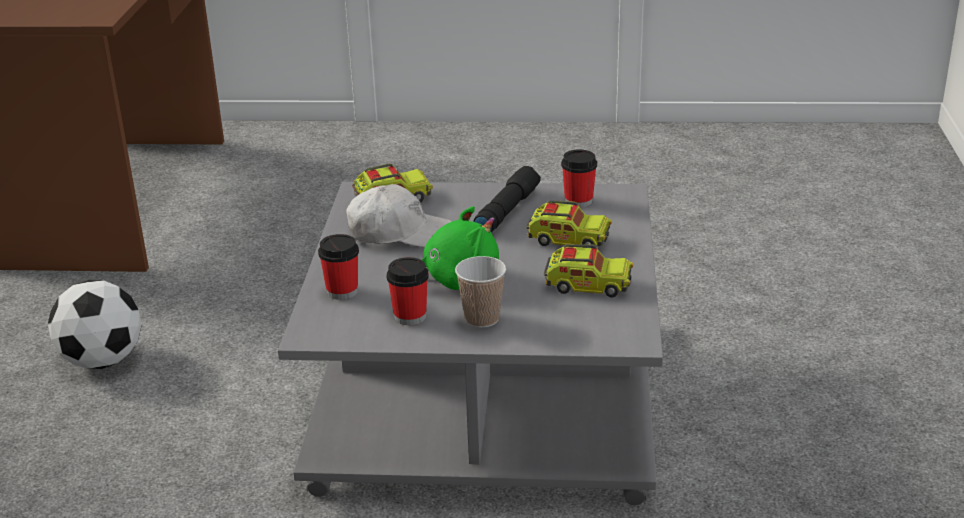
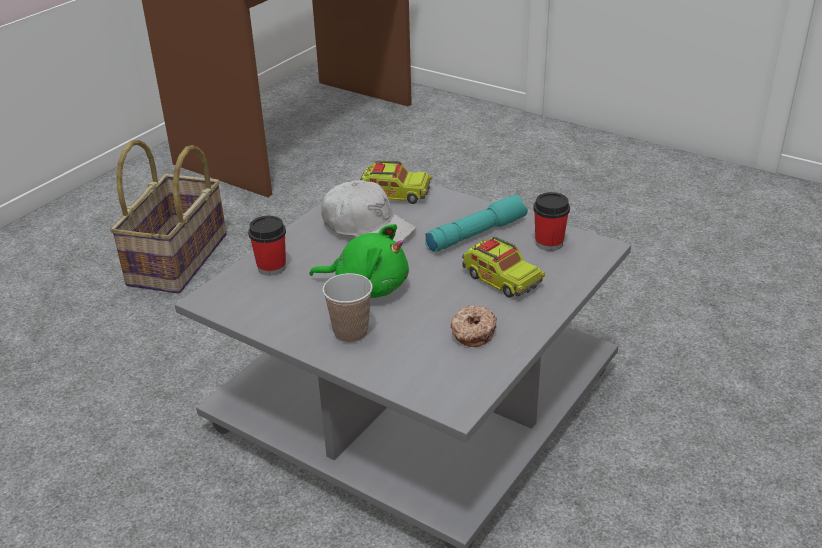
camera: 30 degrees right, 5 degrees up
football [48,280,142,369] -> basket [110,139,226,294]
cup [386,257,429,325] -> none
black flashlight [474,166,541,233] -> turquoise flashlight [425,195,528,252]
toy truck [544,244,633,298] -> donut [451,305,497,347]

